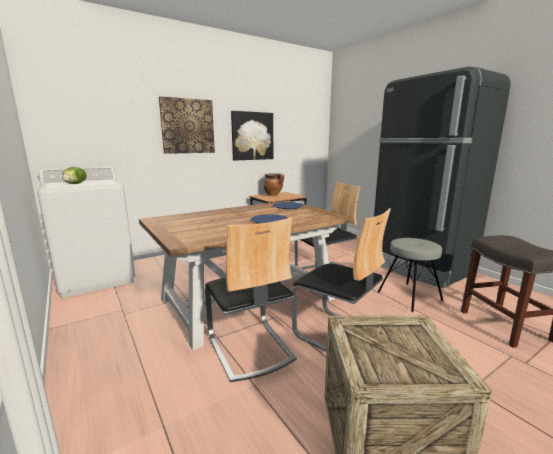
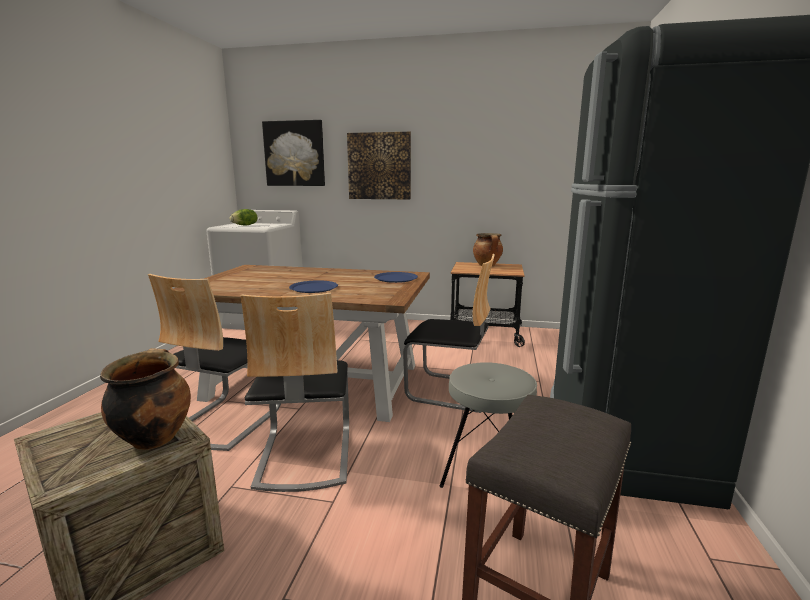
camera: 45 degrees right, 0 degrees up
picture [231,111,273,161] -> picture moved to [262,120,325,186]
none -> cooking pot [100,348,191,450]

